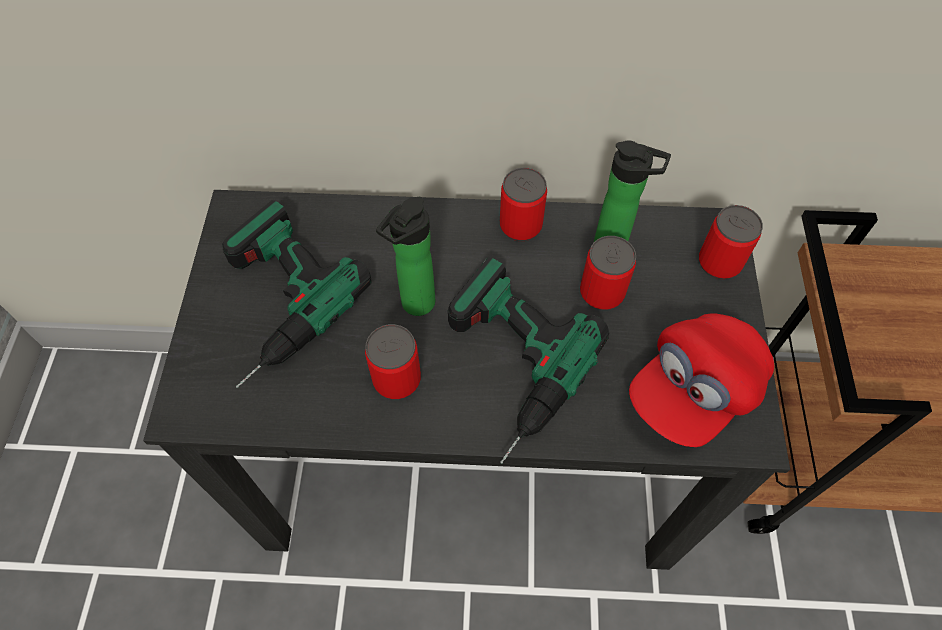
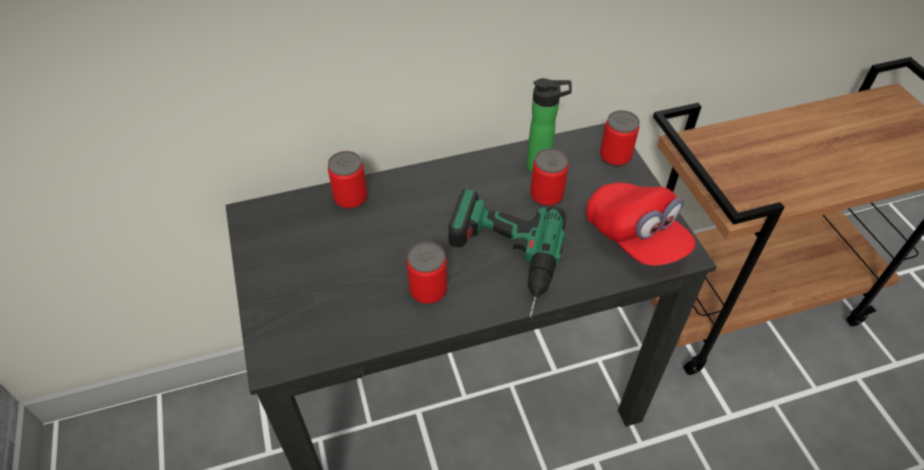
camera: 20 degrees left, 10 degrees down
power drill [222,200,371,388] -> none
bottle [376,197,435,316] -> none
can [500,168,547,241] -> can moved to [328,151,367,210]
red cap [629,313,774,447] -> red cap turned 60 degrees counterclockwise [586,183,696,266]

